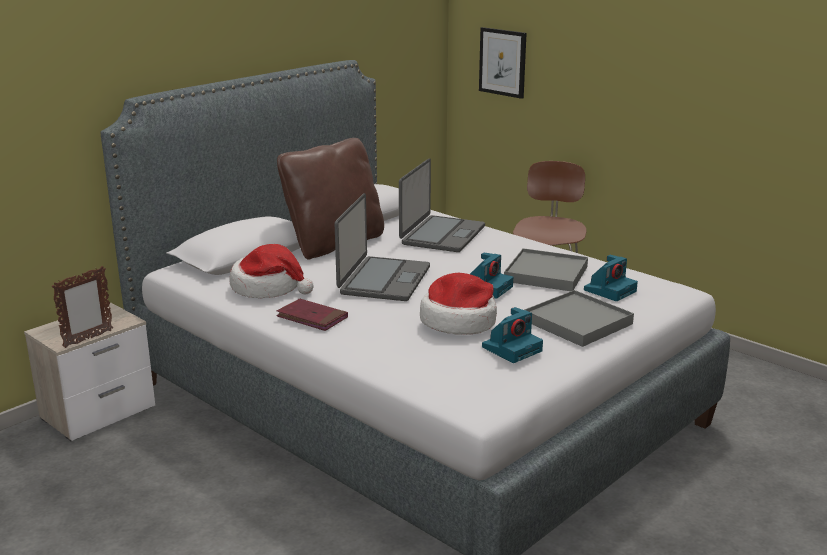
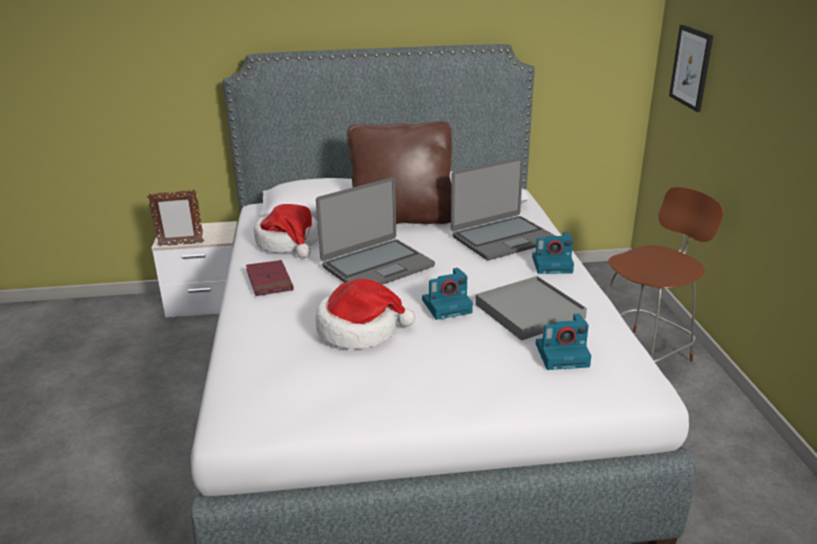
camera: 40 degrees right, 5 degrees up
camera [482,307,543,363] -> camera moved to [532,232,574,274]
grey tray [524,290,634,347] -> none

